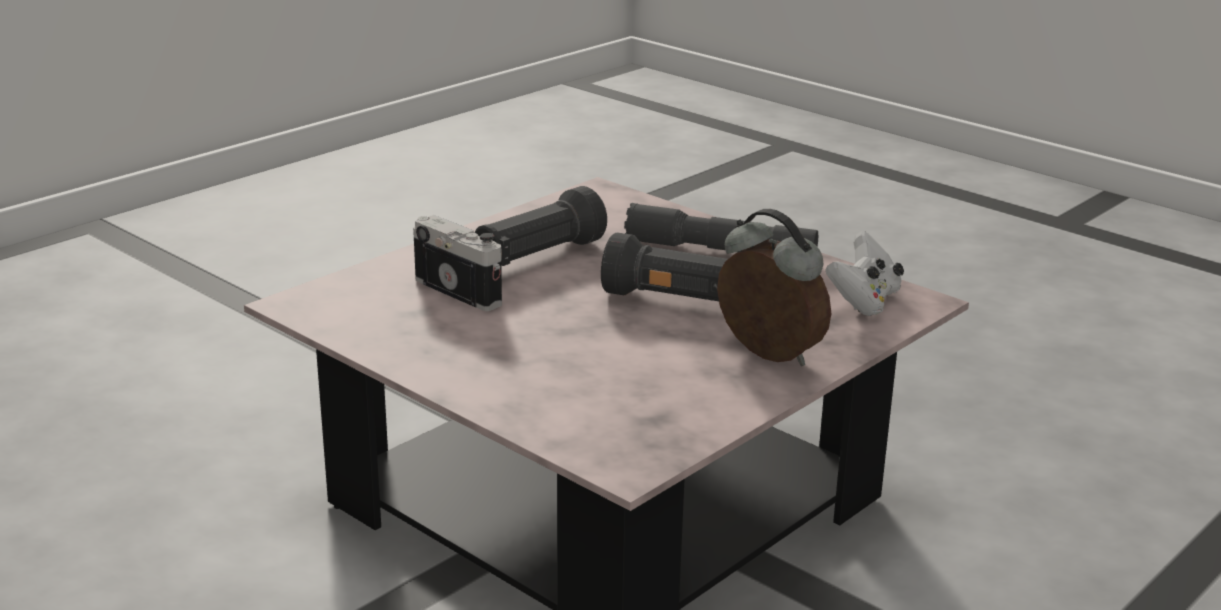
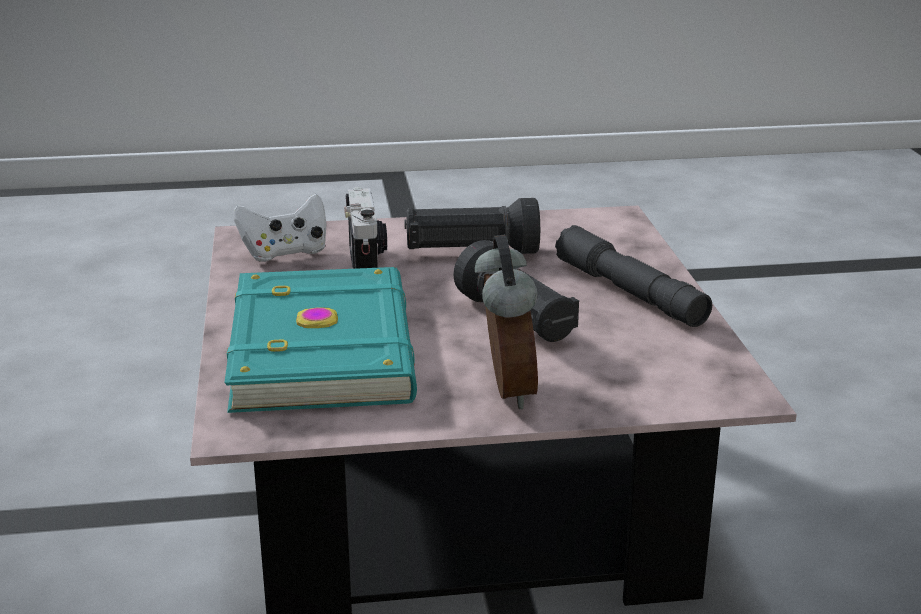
camera: 40 degrees right, 0 degrees up
white game controller [825,231,904,316] -> white game controller moved to [233,194,327,262]
none -> turquoise book [224,267,417,413]

